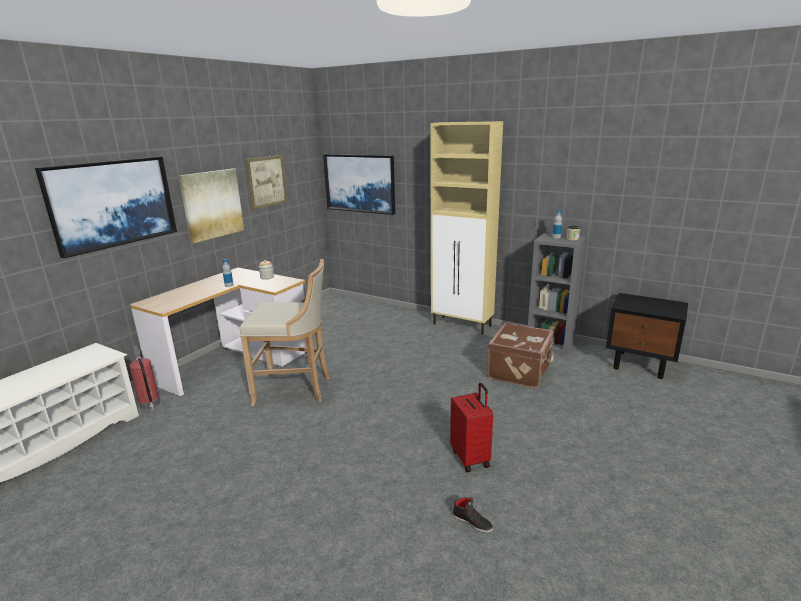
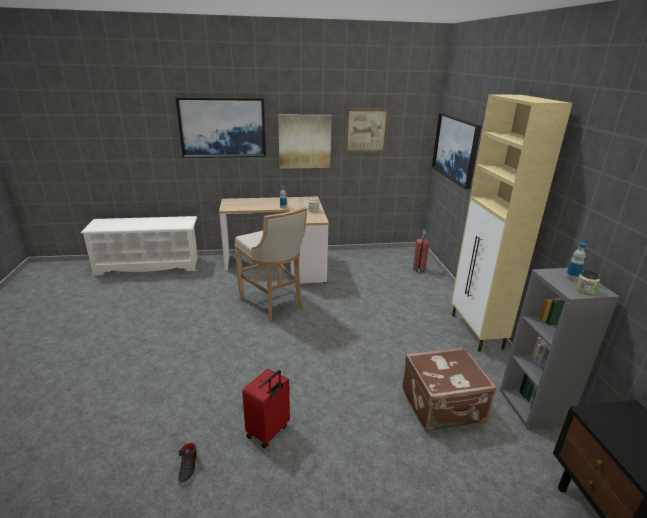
camera: 50 degrees right, 5 degrees up
fire extinguisher [129,345,160,410] -> fire extinguisher moved to [412,229,429,274]

